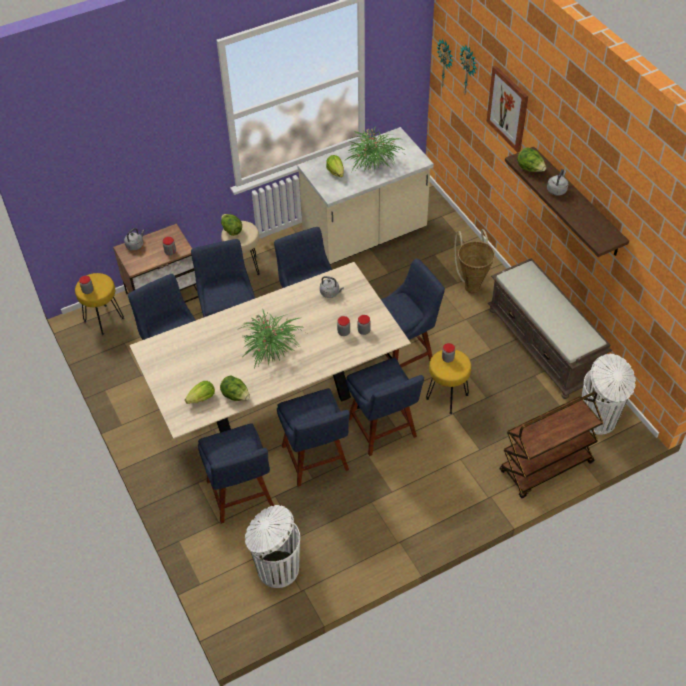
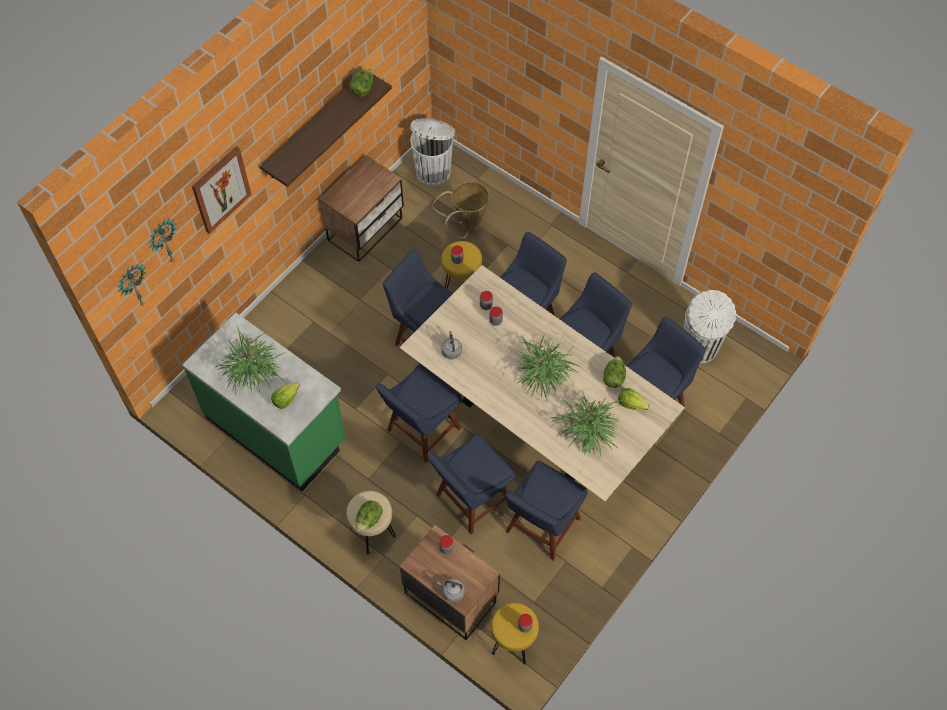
camera: 115 degrees left, 10 degrees up
beige counter [297,127,434,265] -> green counter [182,313,346,491]
basket [454,229,495,294] -> basket moved to [432,181,490,238]
brown bench [488,258,612,399] -> nightstand [319,155,404,262]
brown cart [500,391,603,498] -> none
lettuce [517,148,546,172] -> lettuce moved to [349,69,374,97]
grey kettle [547,169,568,195] -> none
none -> potted plant [551,396,622,456]

